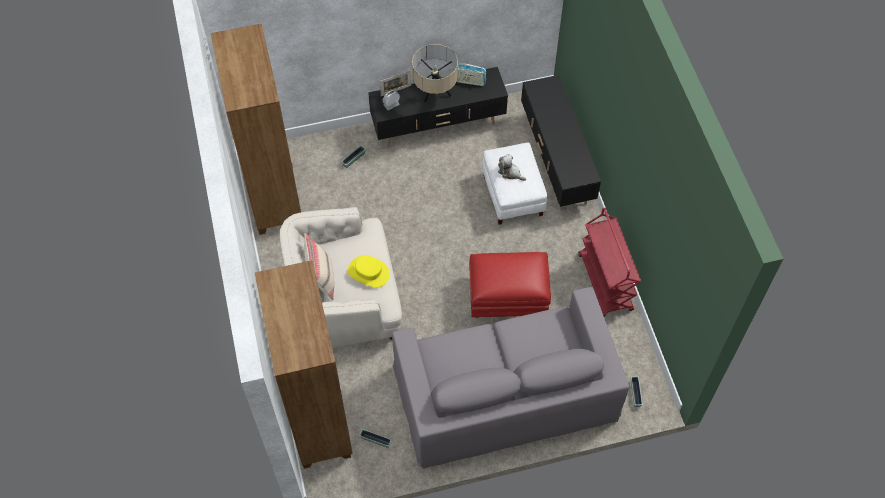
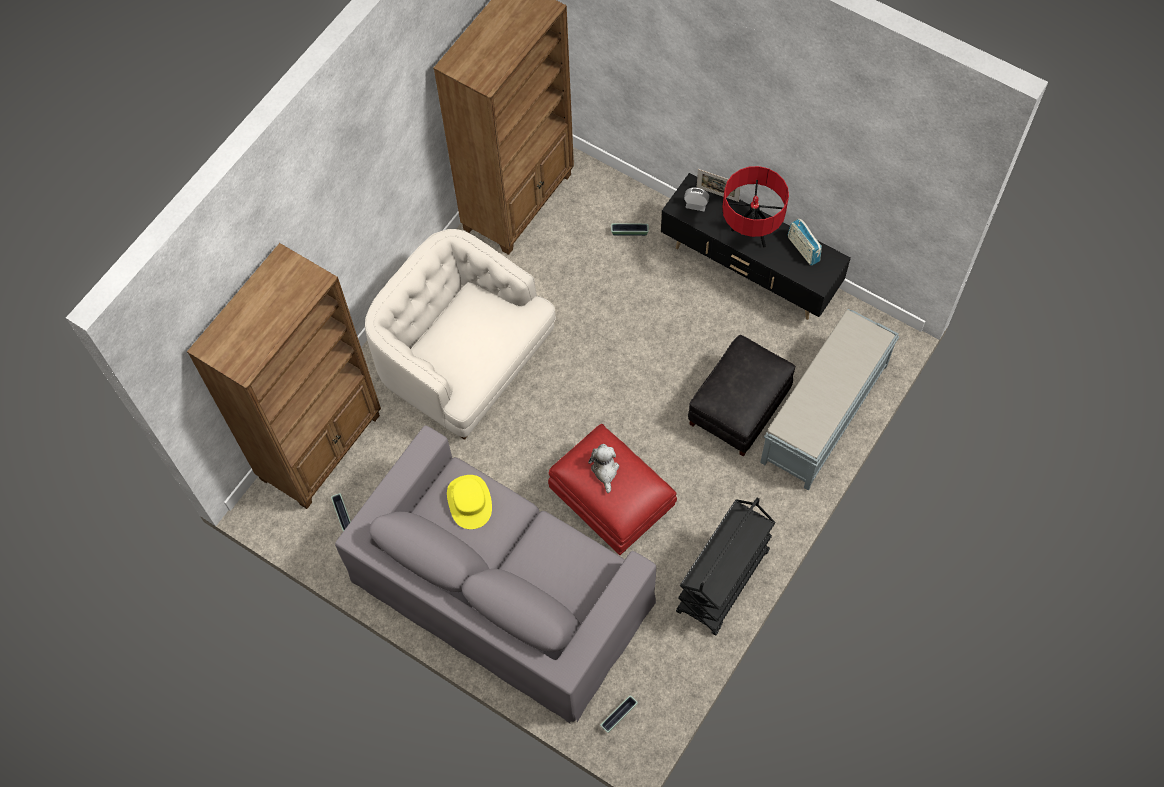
camera: 50 degrees right, 5 degrees up
beige pillow [304,233,334,300] -> none
yellow hat [348,255,390,288] -> yellow hat moved to [447,475,492,529]
beige table lamp [412,44,458,102] -> red table lamp [722,166,789,248]
white ottoman [482,142,547,225] -> black ottoman [688,335,796,456]
plush toy [498,154,526,181] -> plush toy moved to [588,444,619,493]
black tv stand [521,75,601,210] -> grey bench [760,309,899,491]
red cart [578,208,641,317] -> black cart [676,498,776,636]

